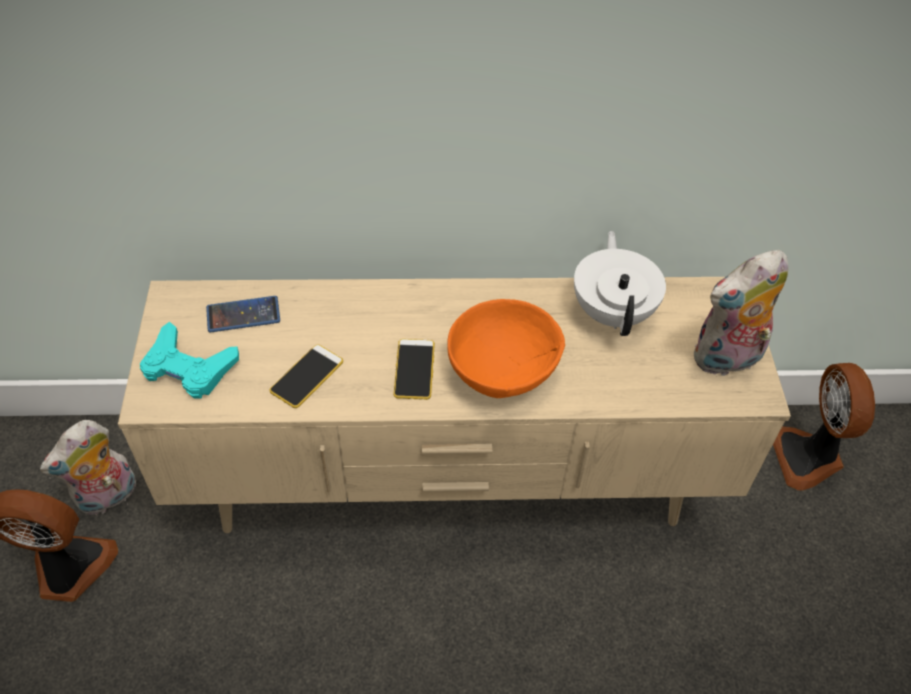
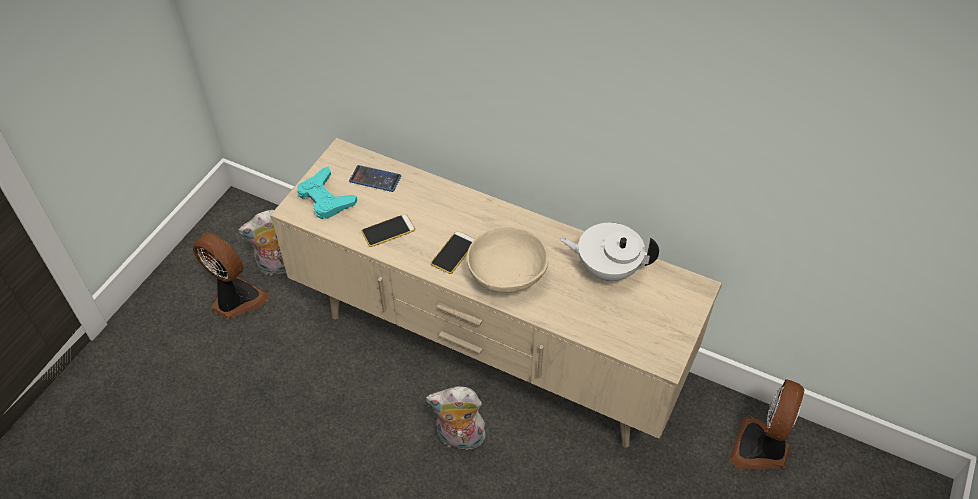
camera: 30 degrees right, 0 degrees up
orange bowl [447,299,565,398] -> beige bowl [467,226,549,293]
white teapot [574,231,666,336] -> white teapot turned 105 degrees counterclockwise [560,223,659,281]
plush toy [694,250,788,376] -> plush toy moved to [426,386,486,450]

